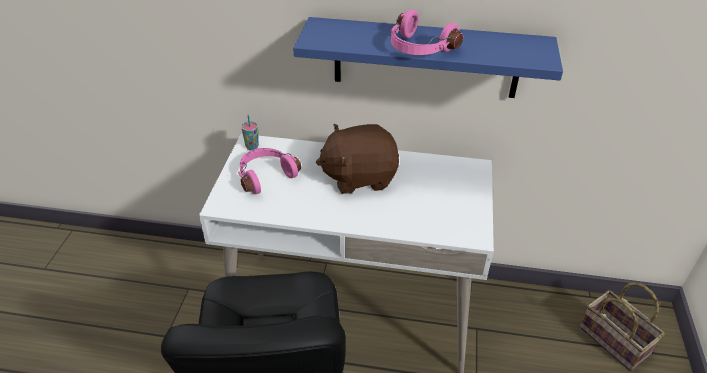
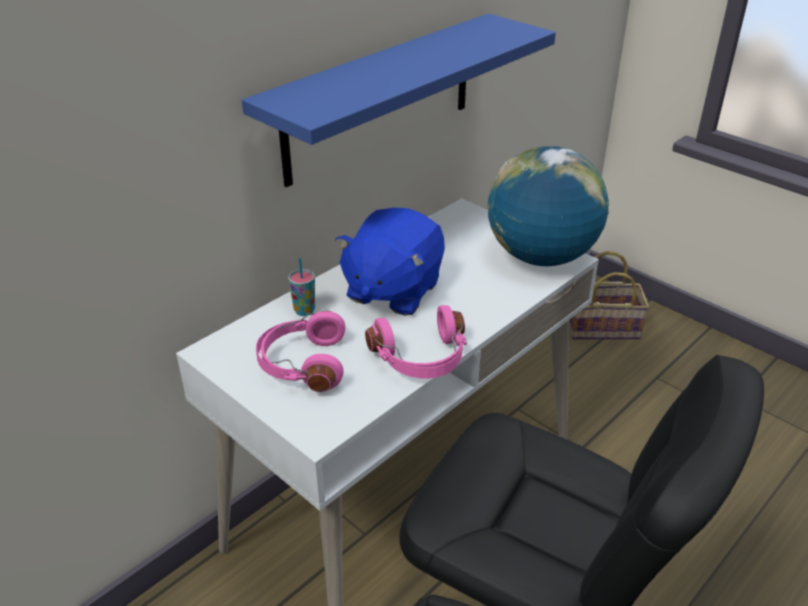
camera: 55 degrees left, 5 degrees down
cup [241,115,259,150] -> cup moved to [288,258,315,316]
brown plush toy [316,124,399,194] -> blue plush toy [335,208,445,316]
pink headphones [390,10,463,55] -> pink headphones moved to [365,305,467,379]
none -> globe [488,146,609,266]

